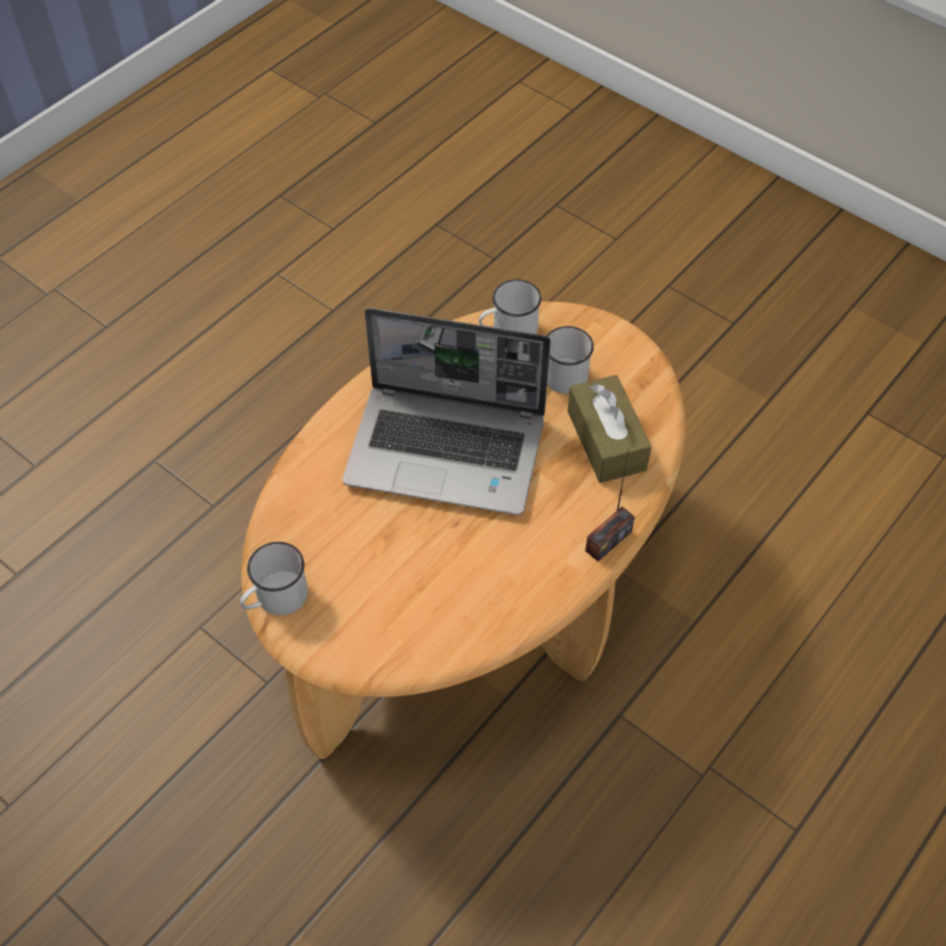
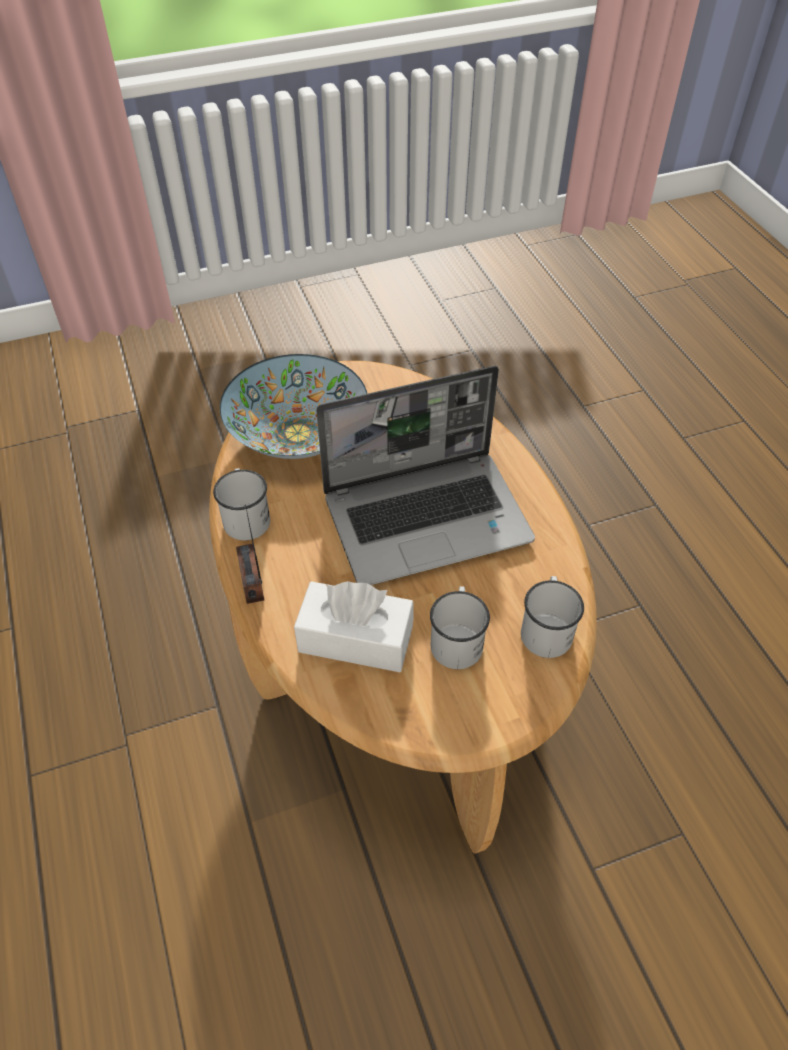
camera: 120 degrees right, 5 degrees down
white mug [240,542,308,615] -> white mug moved to [213,468,270,541]
laptop [343,308,551,515] -> laptop turned 150 degrees counterclockwise [316,366,535,585]
brown tissue box [568,375,652,483] -> white tissue box [294,581,414,672]
none -> bowl [220,354,367,459]

